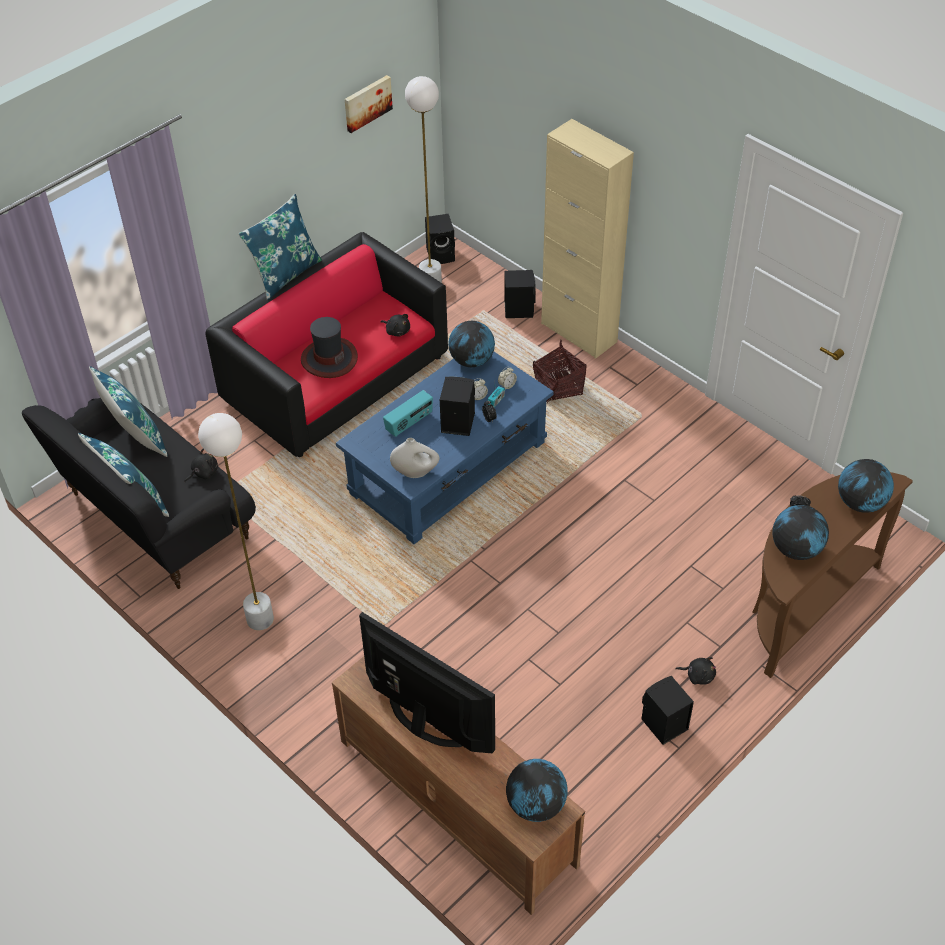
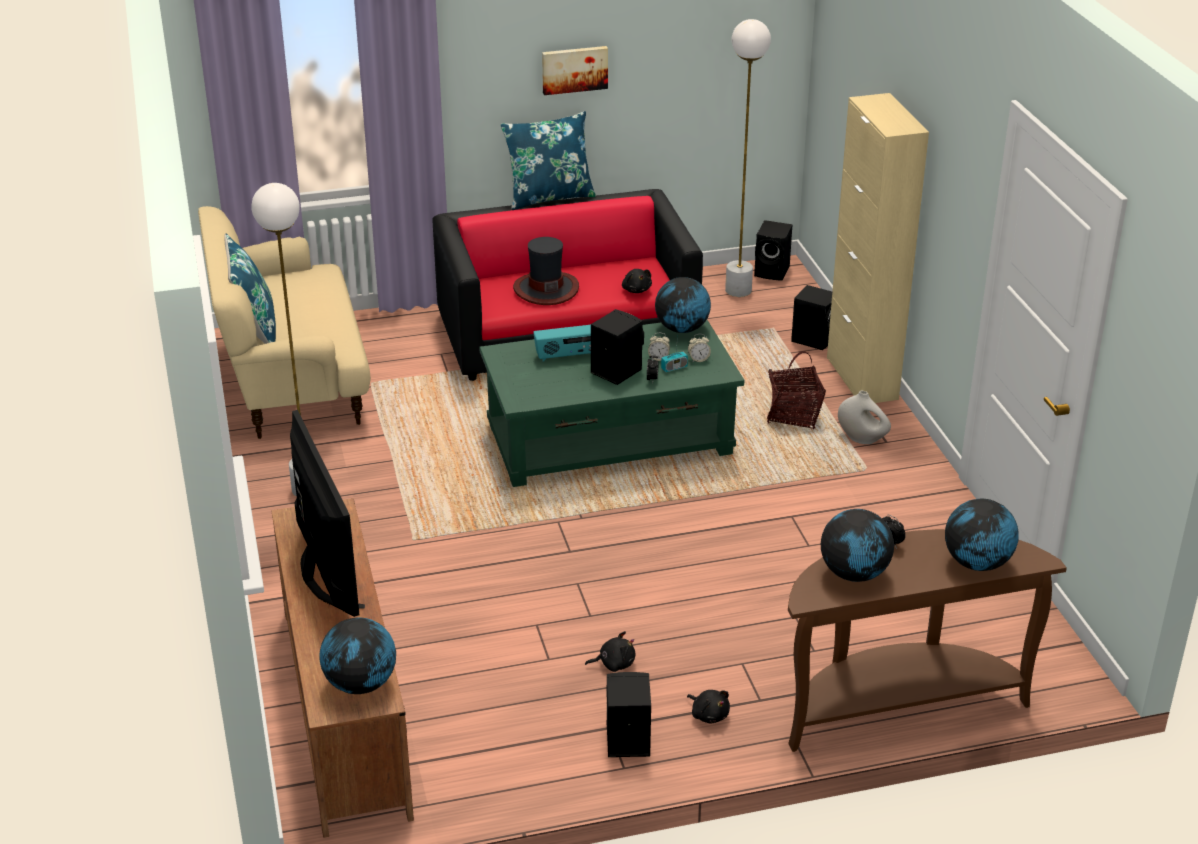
camera: 30 degrees right, 15 degrees down
black sofa [22,398,256,589] -> beige sofa [198,206,371,439]
blue pillow [89,366,168,457] -> none
black plush toy [184,448,218,482] -> black plush toy moved to [585,631,635,672]
blue coffee table [336,352,554,544] -> green coffee table [479,320,745,487]
picture [345,75,393,133] -> picture moved to [542,46,608,95]
white vase [390,438,440,478] -> white vase moved to [838,391,891,444]

